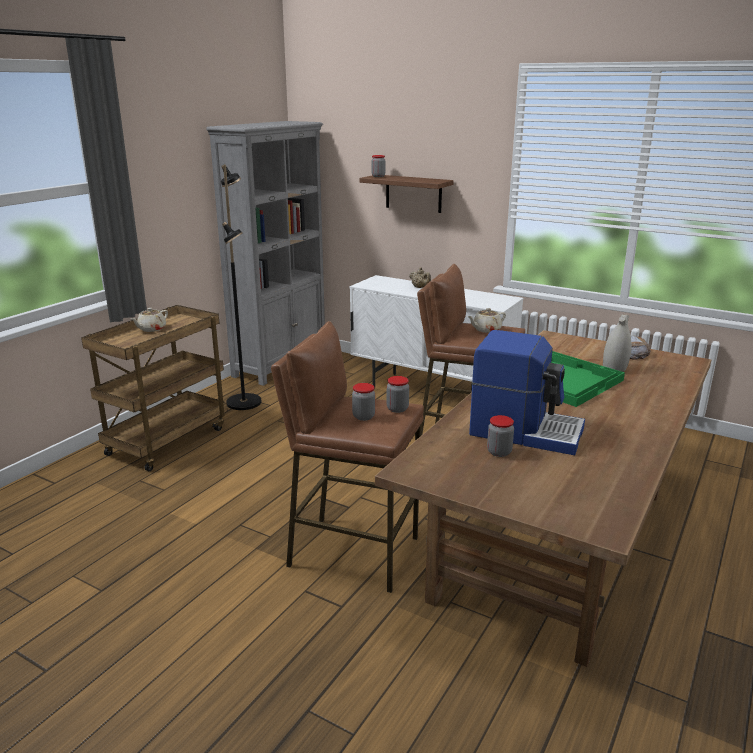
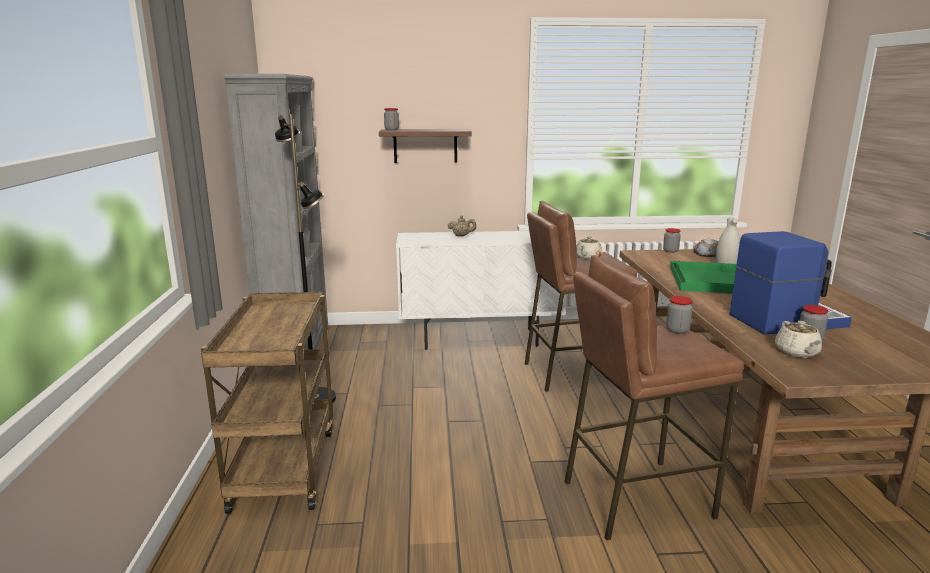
camera: 35 degrees left, 5 degrees down
beige teapot [131,308,168,332] -> beige teapot moved to [775,321,822,358]
jar [352,383,375,421] -> jar moved to [663,228,681,253]

